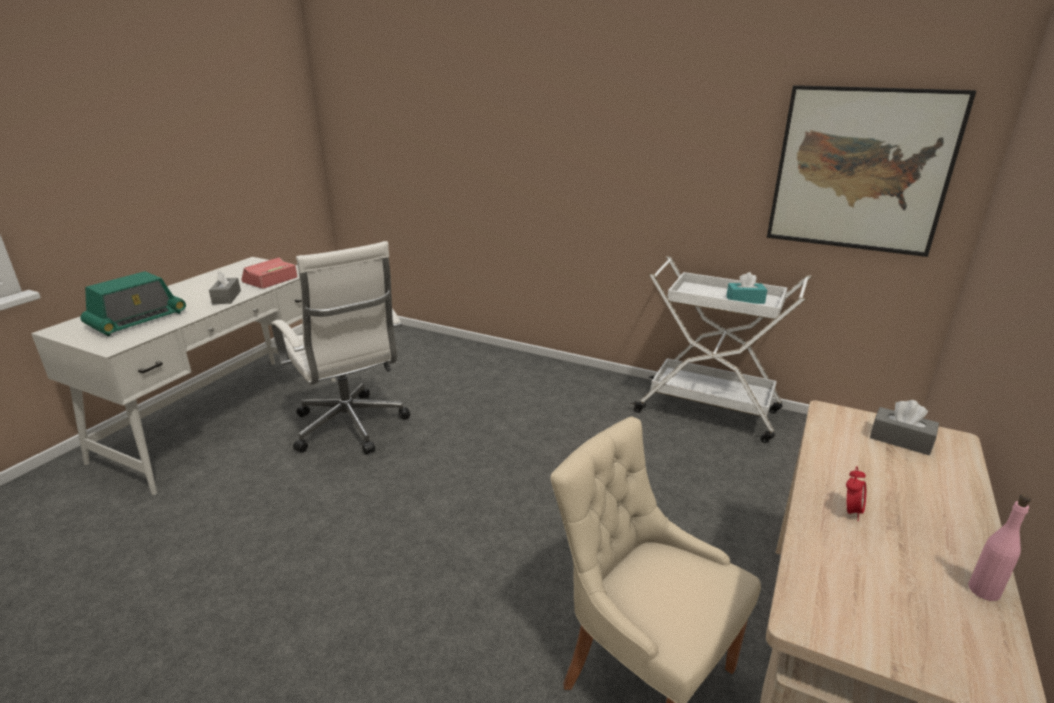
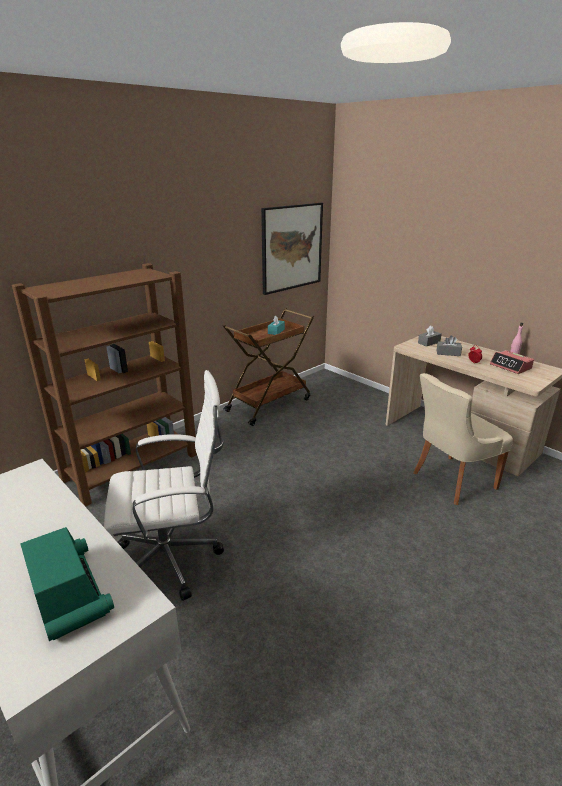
camera: 70 degrees left, 0 degrees up
grey tissue box [209,270,241,304] -> grey tissue box moved to [437,335,462,356]
alarm clock [241,257,298,289] -> alarm clock moved to [490,350,534,374]
white cart [630,256,813,443] -> brown cart [223,308,314,426]
none -> brown bookcase [12,263,197,507]

